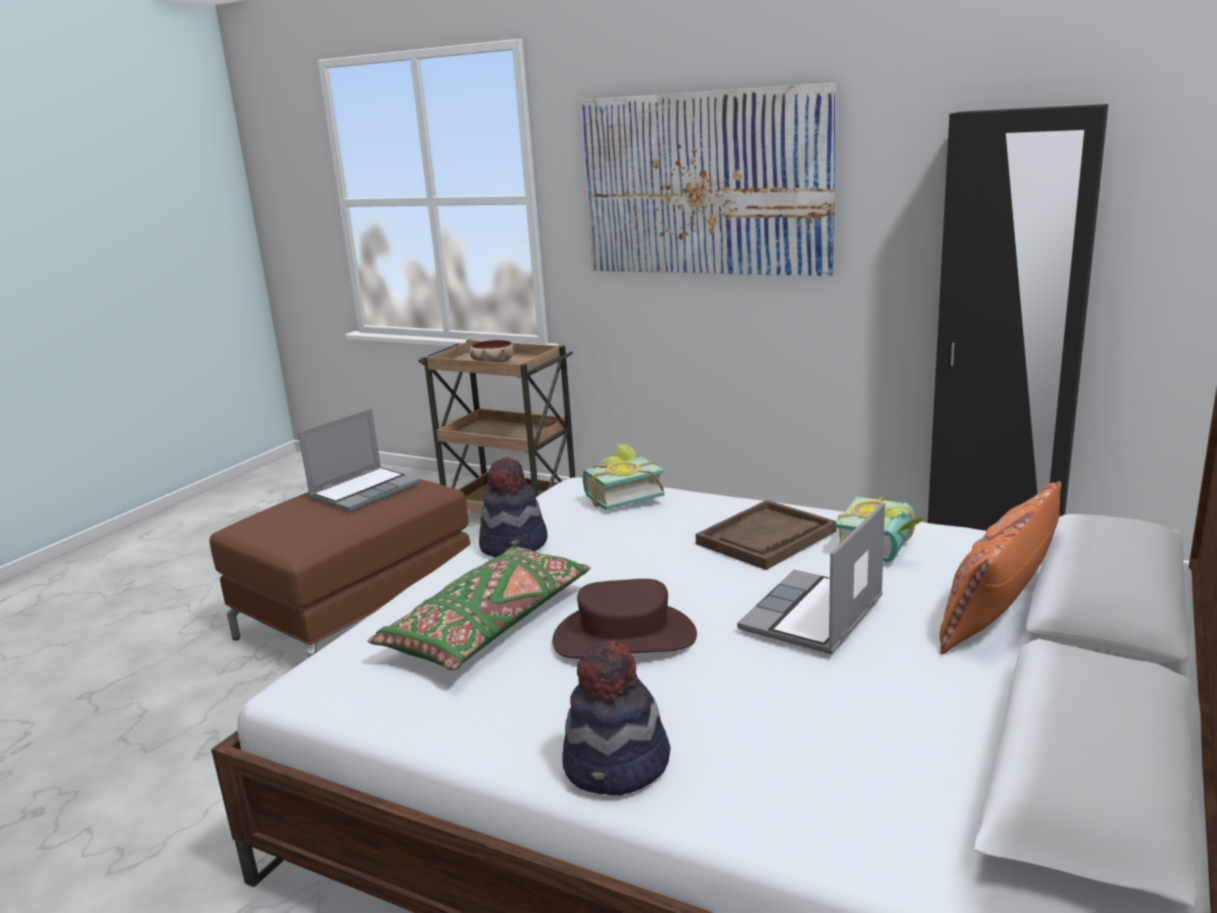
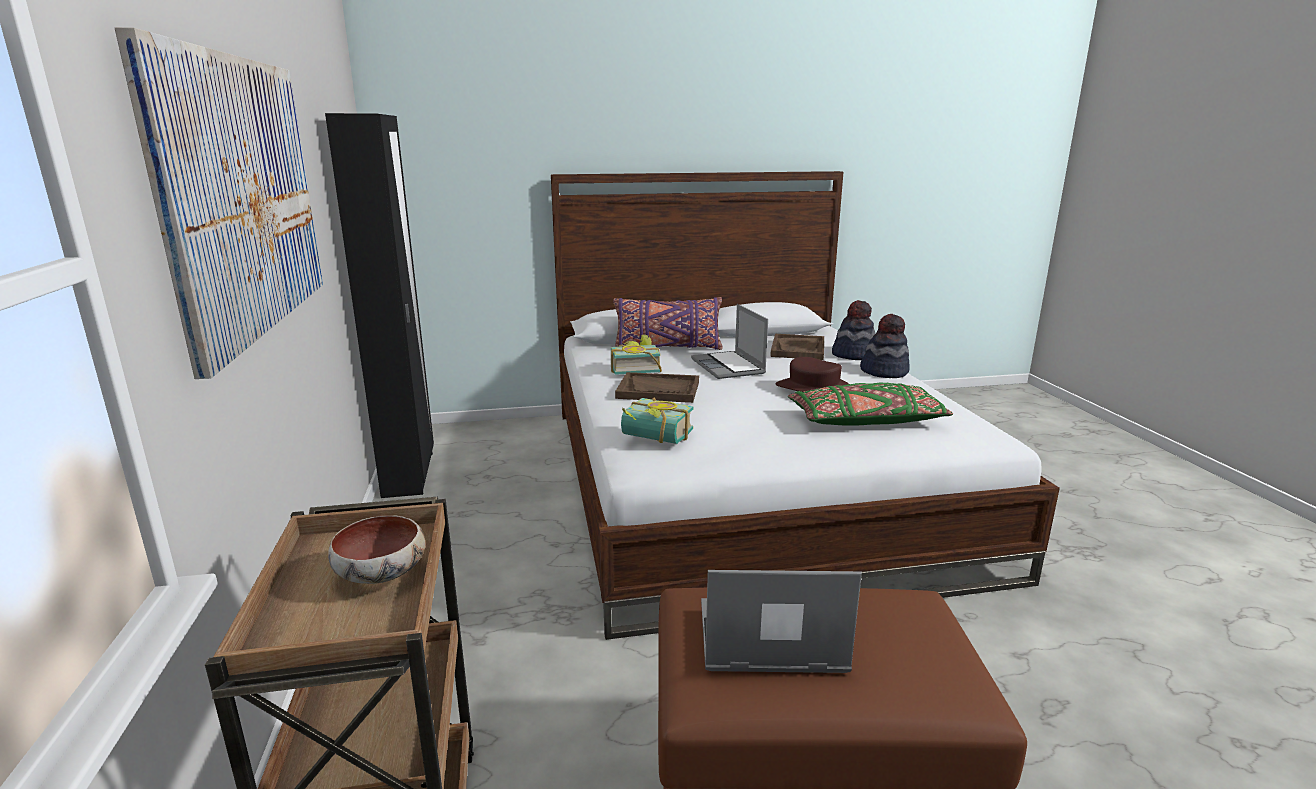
camera: 130 degrees left, 0 degrees up
hat [479,457,548,557] -> hat moved to [832,300,875,360]
laptop [737,502,885,654] -> laptop turned 75 degrees clockwise [691,304,768,379]
orange pillow [939,481,1062,654] -> purple pillow [613,297,723,350]
none -> brown tray [770,334,824,360]

